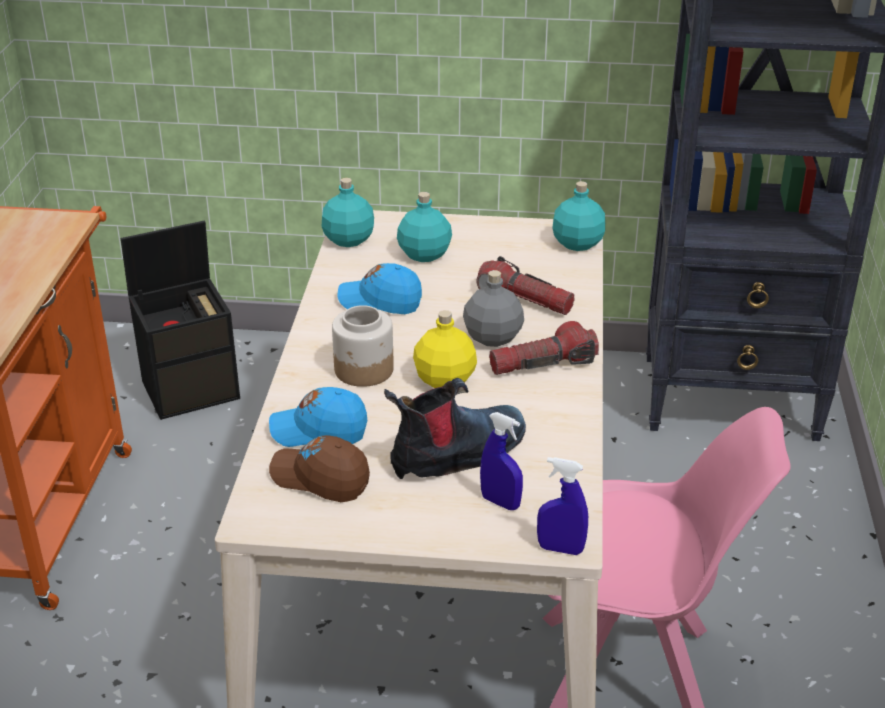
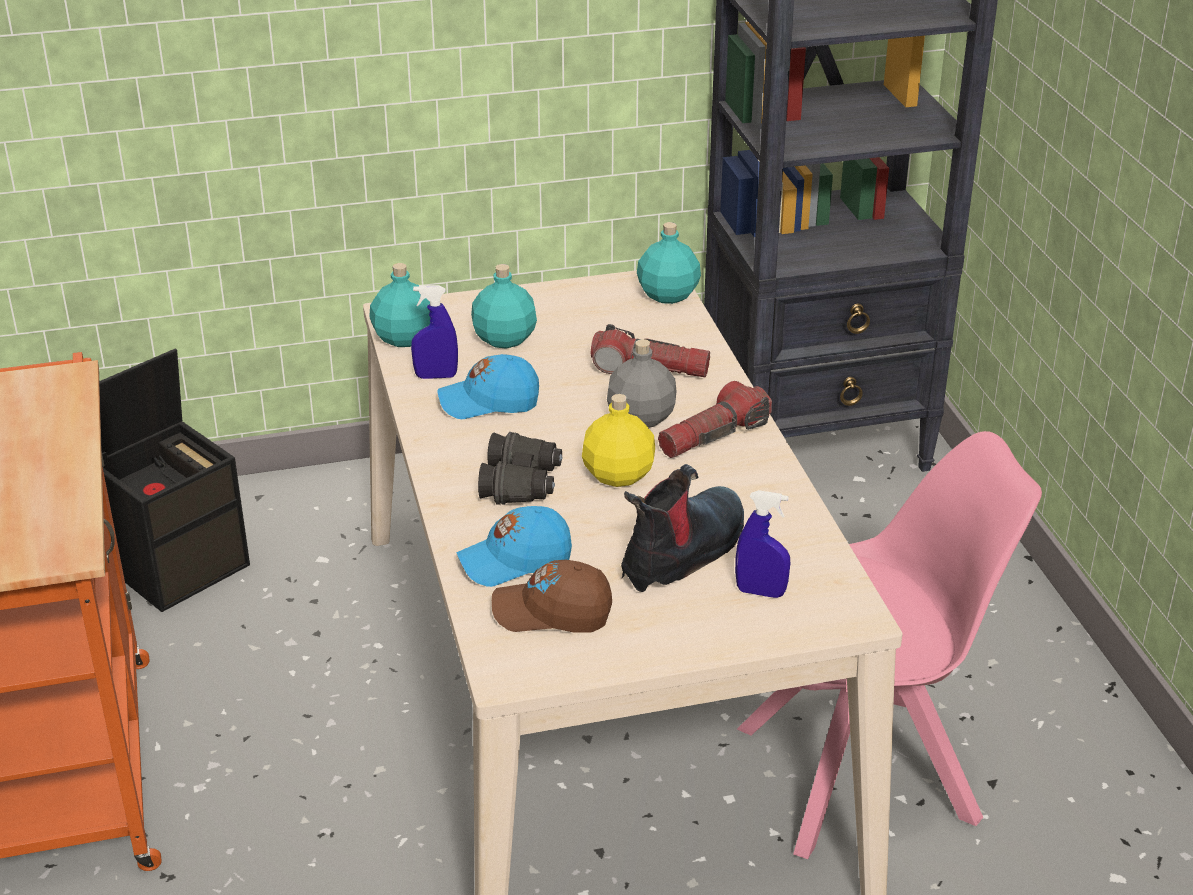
camera: 20 degrees left, 0 degrees up
jar [332,305,394,387] -> black binoculars [478,432,563,505]
blue spray bottle [537,457,588,555] -> blue spray bottle moved to [411,285,458,379]

